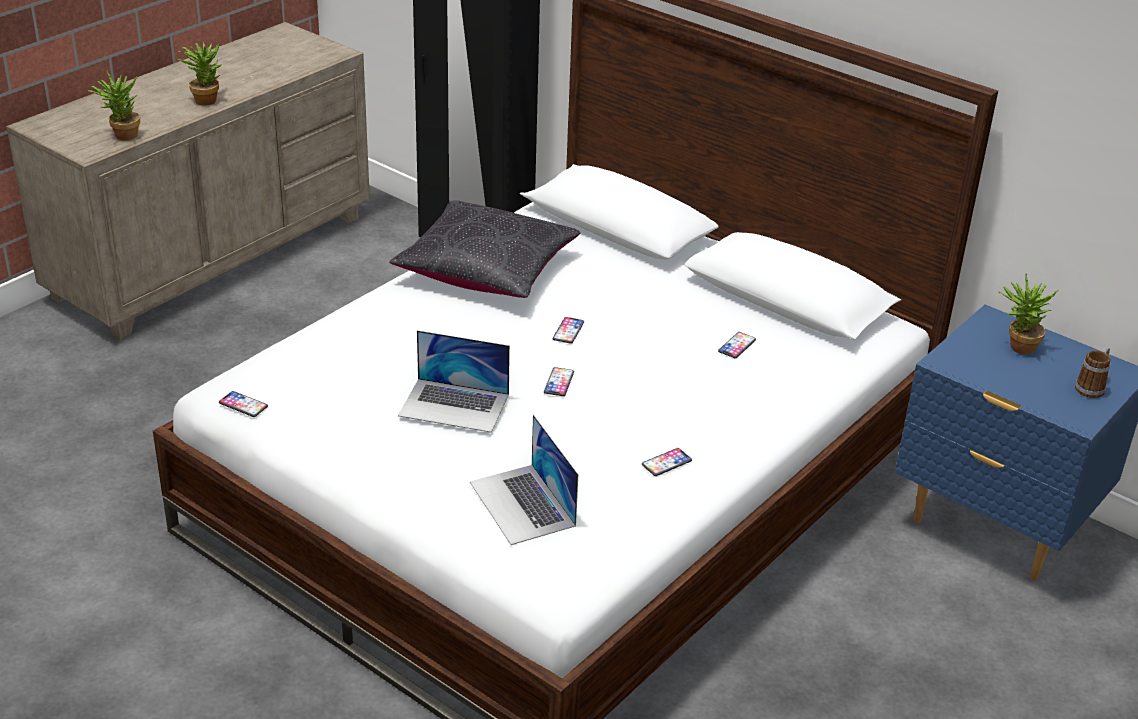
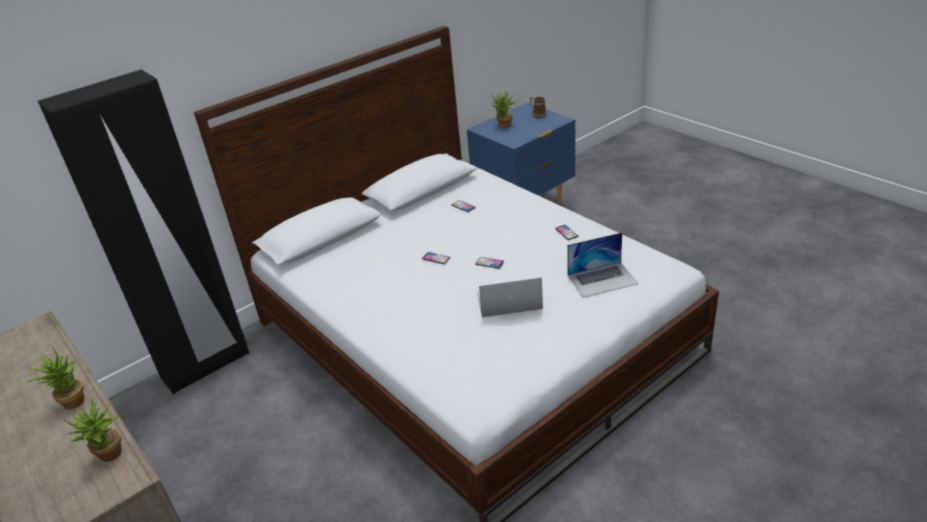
camera: 75 degrees left, 0 degrees up
phone [219,391,268,417] -> none
black pillow [389,200,580,298] -> none
laptop [398,330,510,433] -> laptop turned 120 degrees counterclockwise [477,277,543,317]

